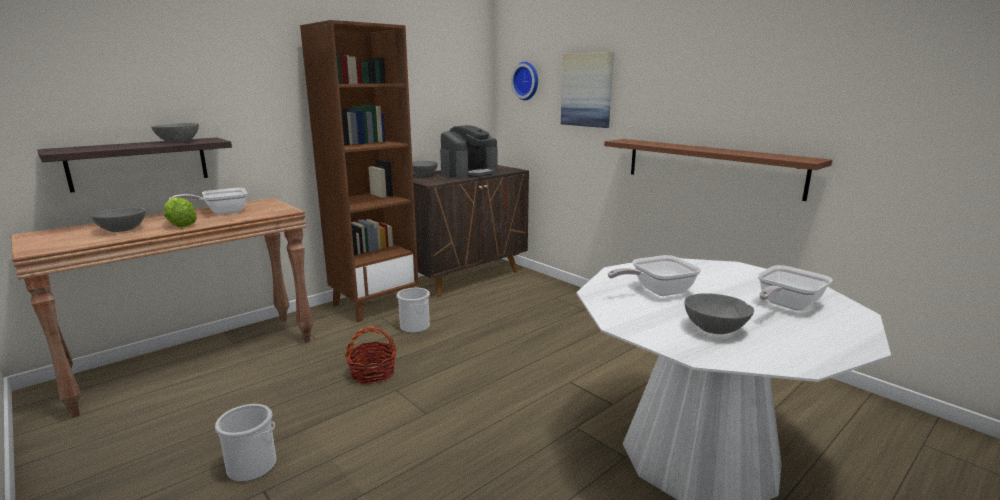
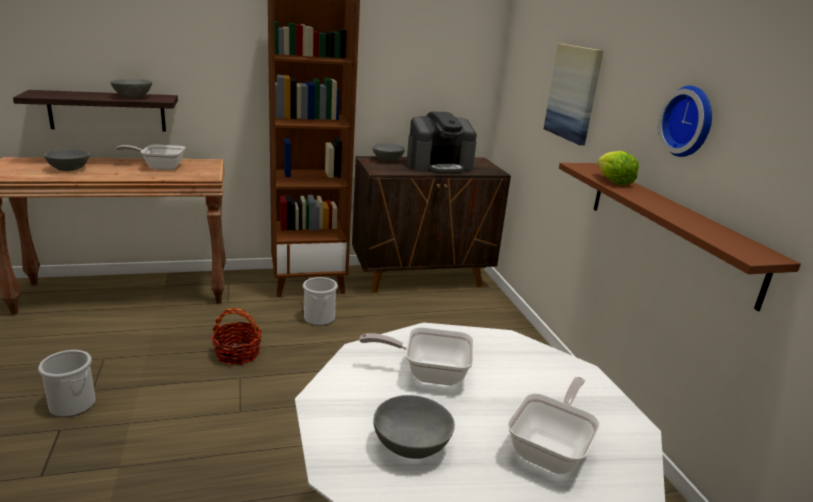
camera: 25 degrees right, 5 degrees up
lettuce [163,197,197,227] -> lettuce moved to [597,151,639,185]
wall clock [511,62,538,100] -> wall clock moved to [658,86,712,157]
frying pan [758,265,833,311] -> frying pan turned 135 degrees clockwise [507,377,600,474]

